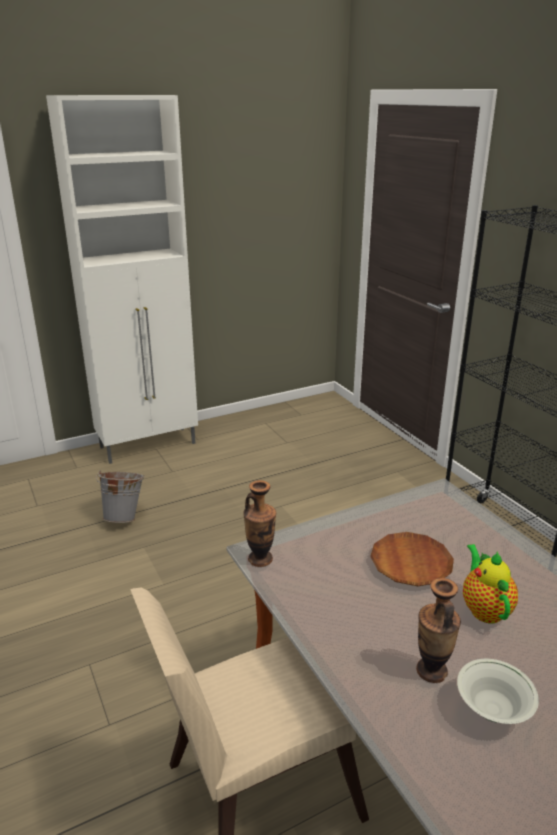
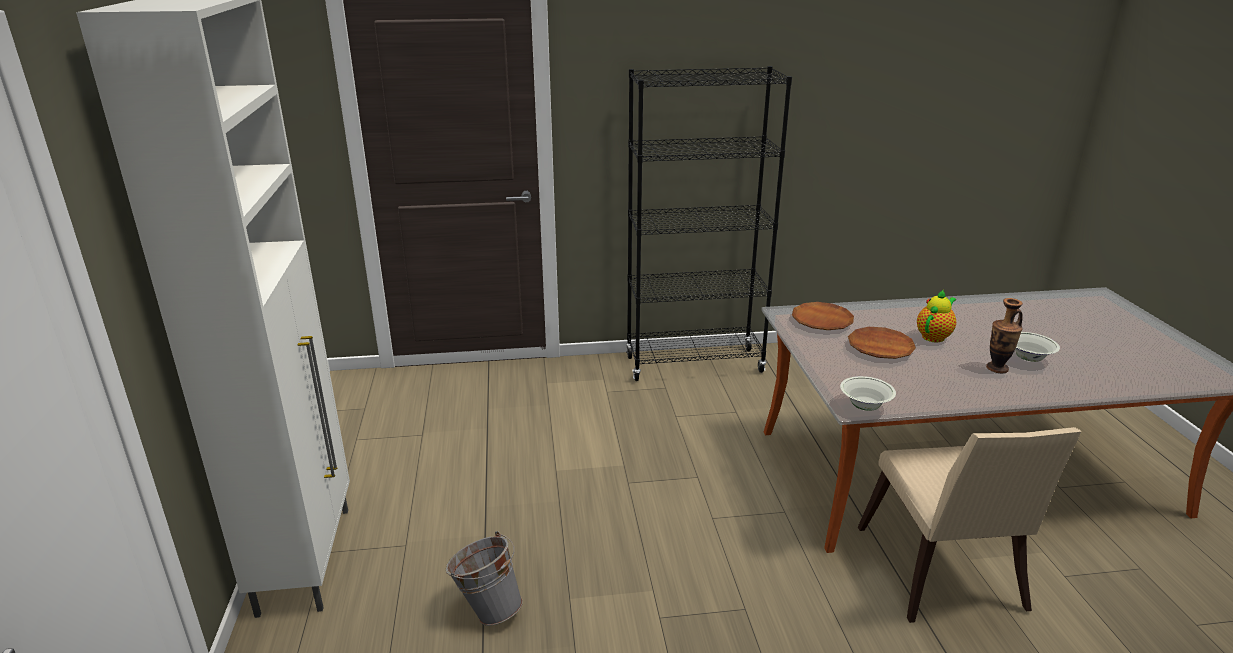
camera: 70 degrees left, 0 degrees up
vase [243,480,276,567] -> white bowl [840,376,896,411]
teapot [463,544,518,623] -> teapot turned 120 degrees clockwise [917,289,956,342]
none -> brown plate [792,302,854,330]

